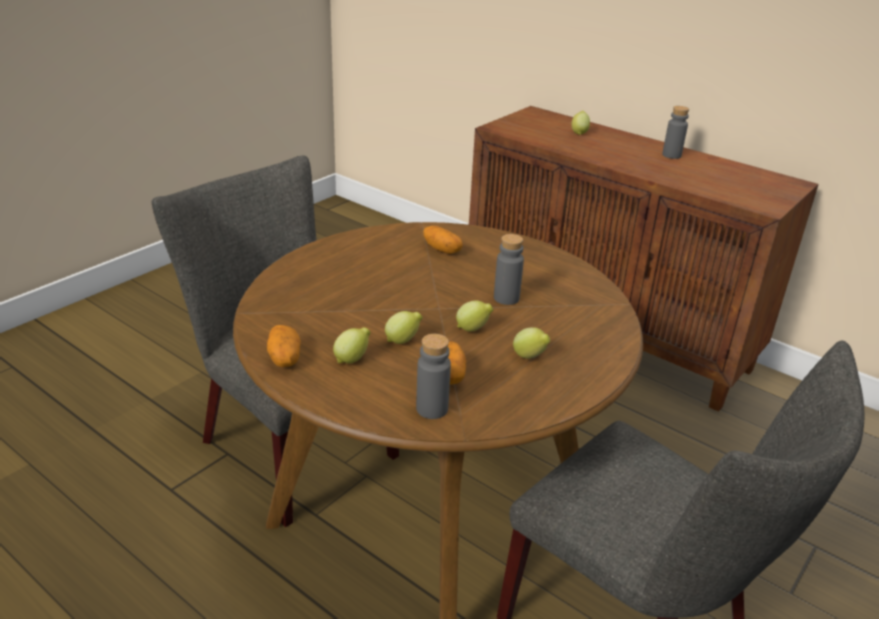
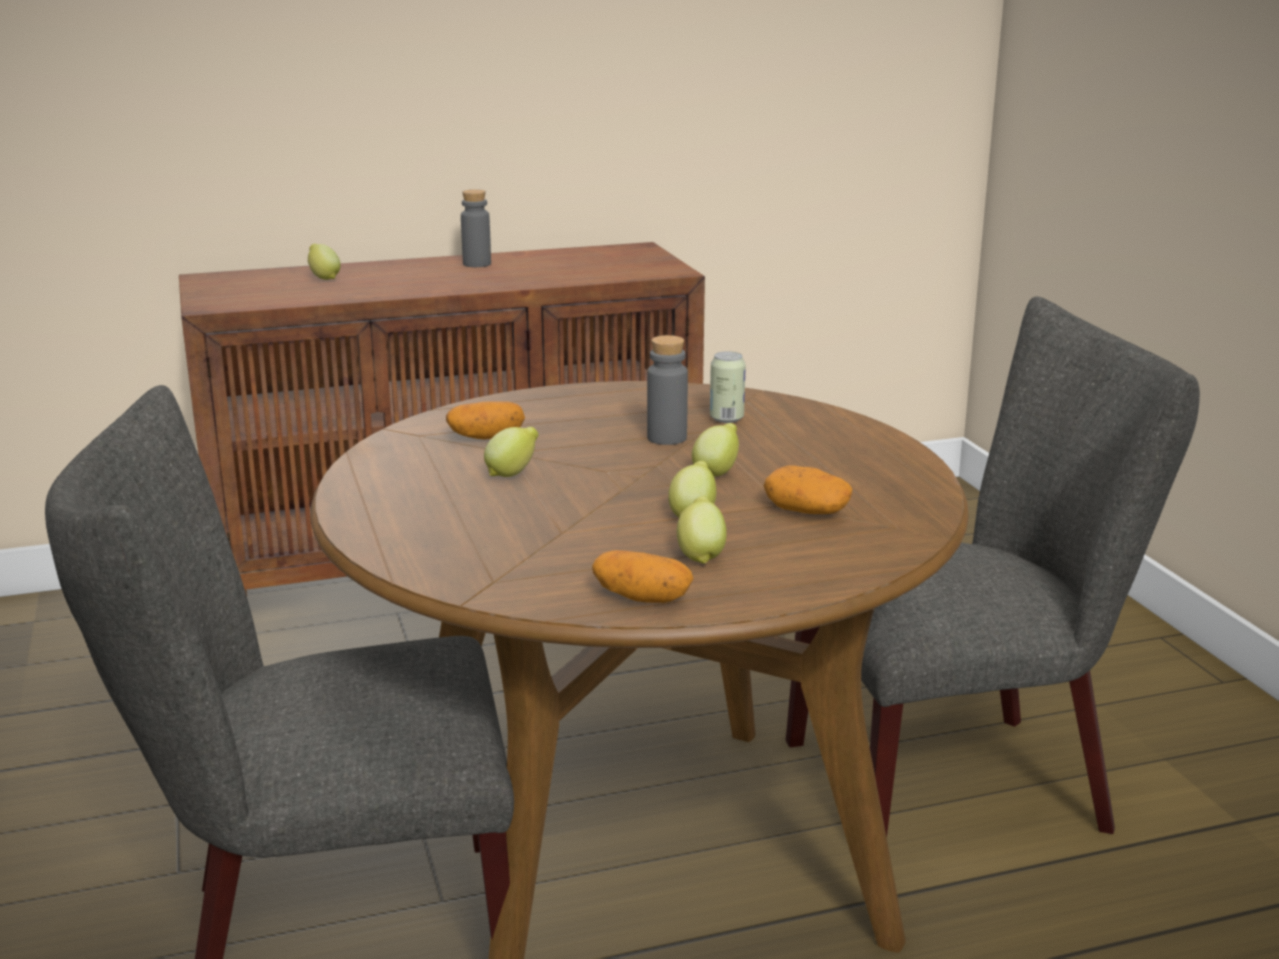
camera: 55 degrees left, 10 degrees down
grey bottle [416,334,451,419] -> none
lemon [513,327,550,359] -> lemon moved to [484,427,539,477]
none -> can [710,351,746,423]

